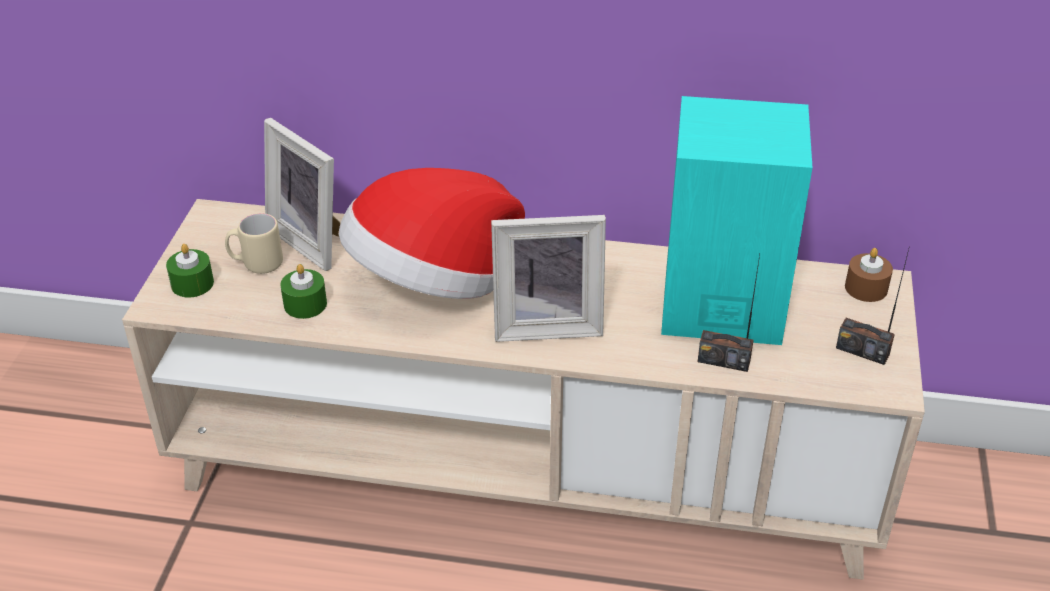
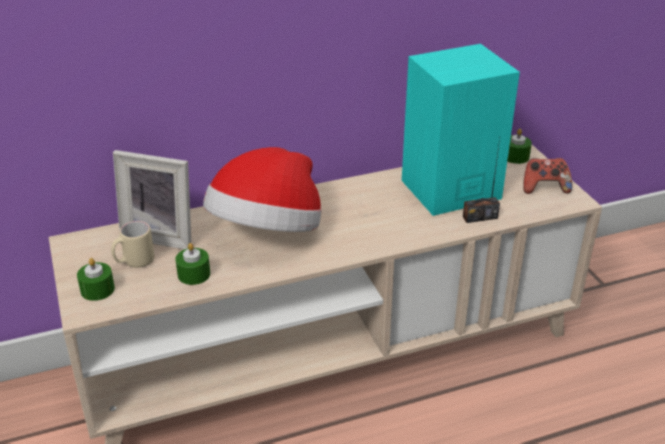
camera: 30 degrees left, 5 degrees down
picture frame [491,215,606,342] -> none
radio [836,249,909,365] -> game controller [523,158,572,194]
brown candle [845,248,893,302] -> green candle [507,129,532,164]

